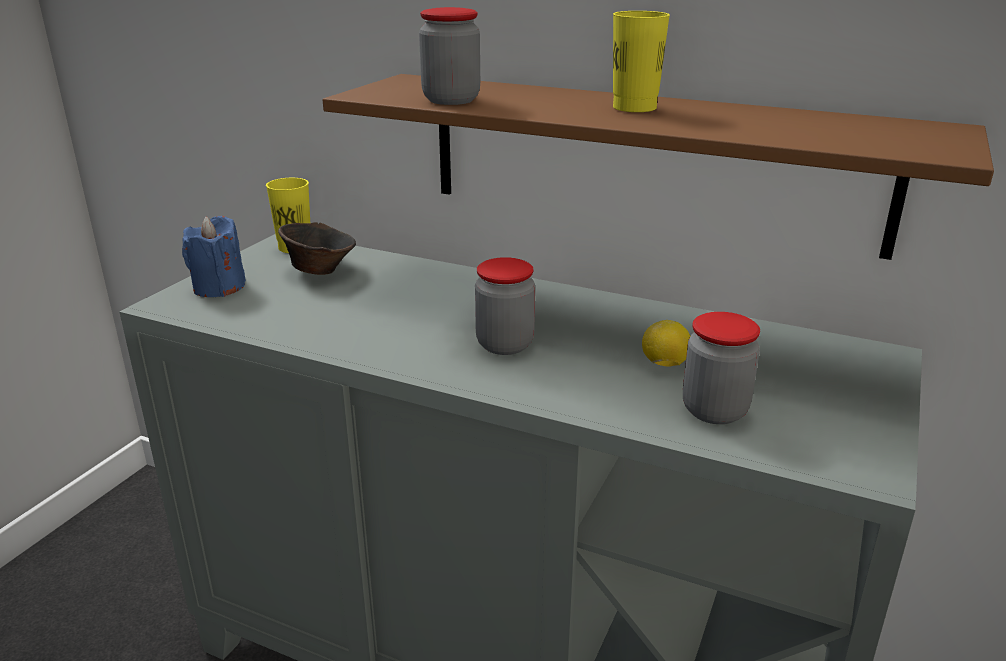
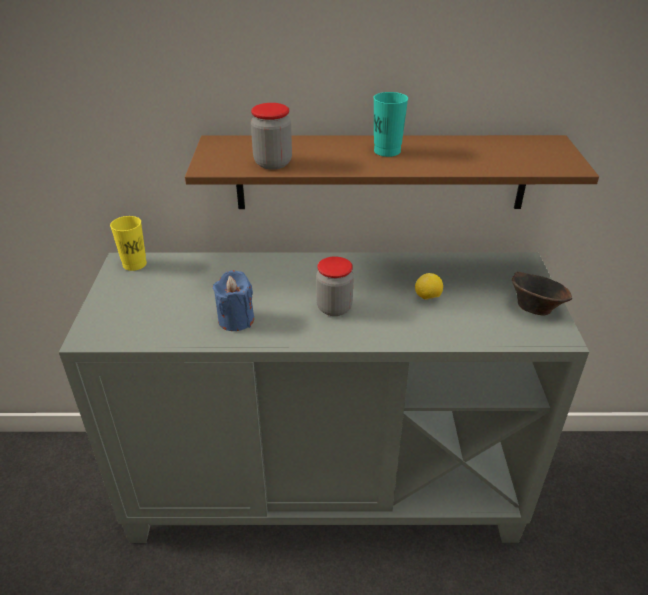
camera: 25 degrees left, 10 degrees up
blue candle [182,216,246,297] -> blue candle moved to [213,270,254,331]
brown bowl [278,222,356,275] -> brown bowl moved to [512,272,572,315]
yellow cup [613,11,670,112] -> turquoise cup [373,92,408,157]
jar [683,312,760,424] -> none

